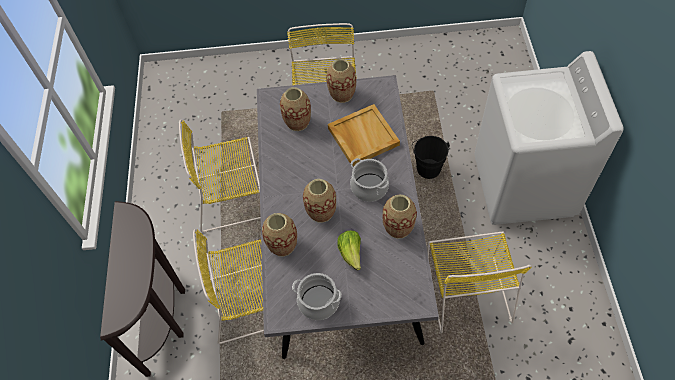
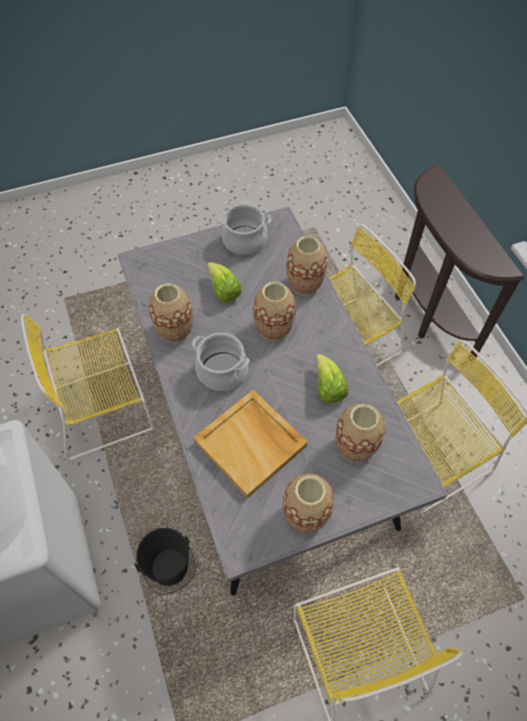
camera: 160 degrees right, 0 degrees up
yellow chair [427,231,532,333] -> yellow chair turned 90 degrees counterclockwise [21,314,154,460]
none -> lettuce [316,354,348,404]

